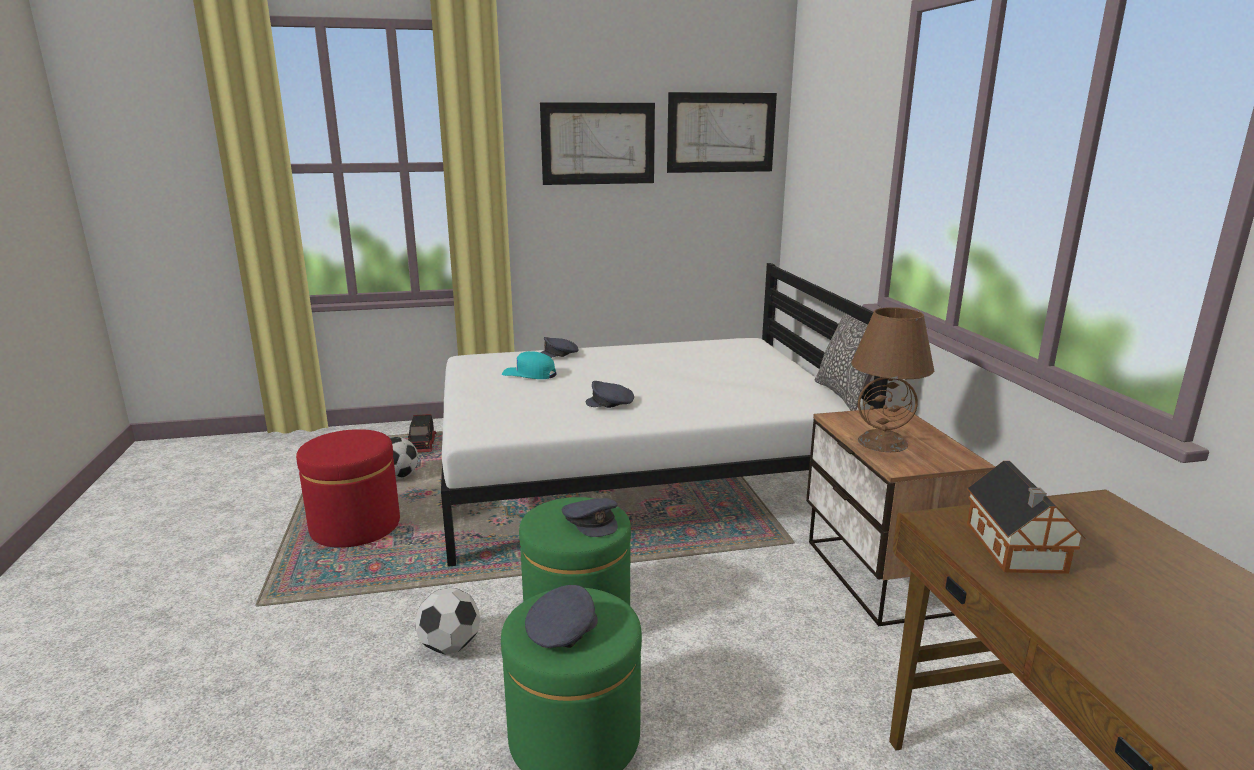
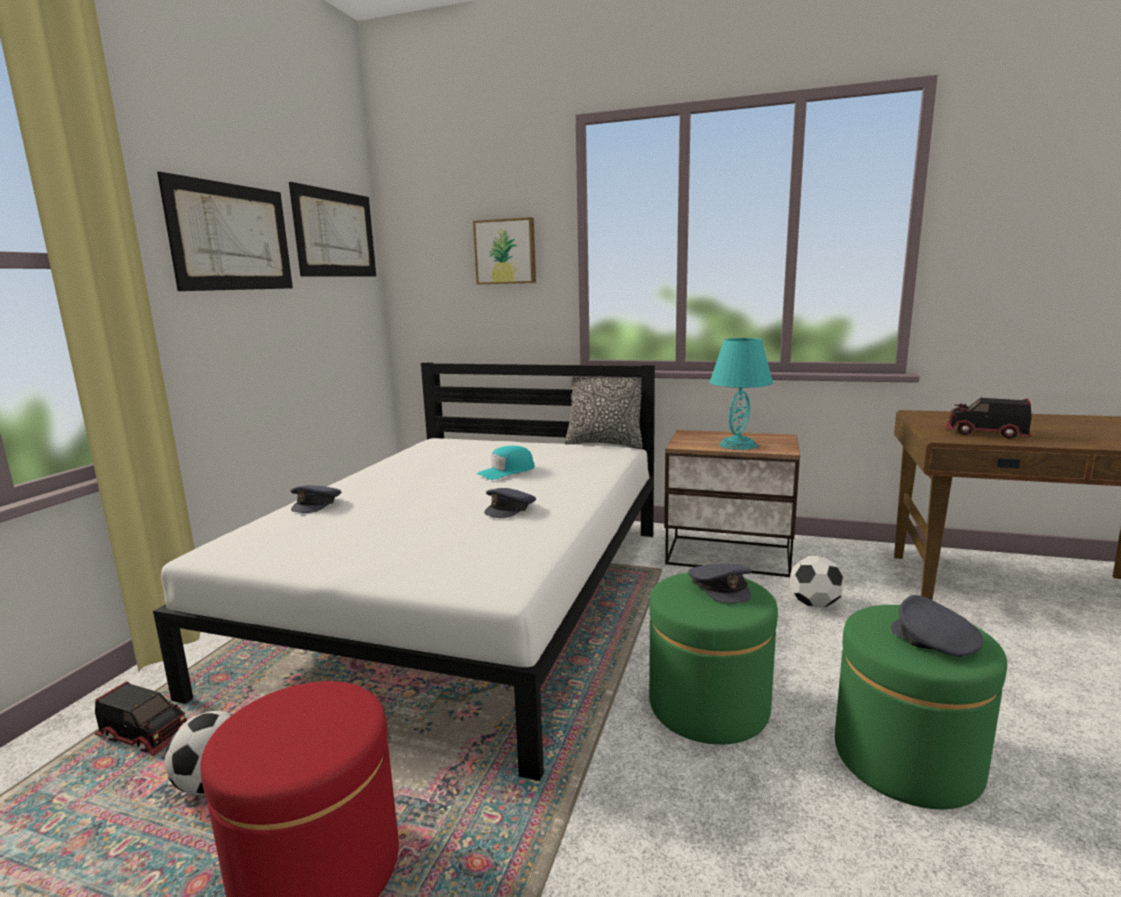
camera: 60 degrees left, 5 degrees down
football [415,588,481,655] -> football moved to [790,556,844,607]
turquoise cap [502,351,557,379] -> turquoise cap moved to [477,446,534,480]
grey cap [561,498,618,537] -> grey cap turned 75 degrees clockwise [688,564,752,603]
brown table lamp [851,308,934,452] -> turquoise table lamp [710,338,773,450]
toy house [967,461,1085,574] -> toy truck [946,397,1032,439]
none -> picture [473,217,536,284]

